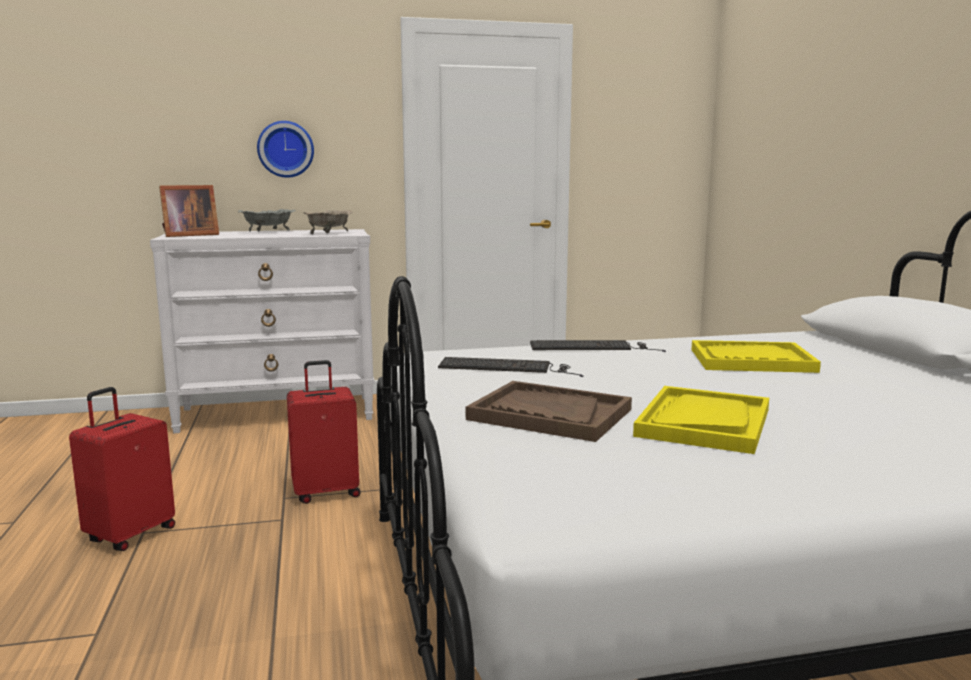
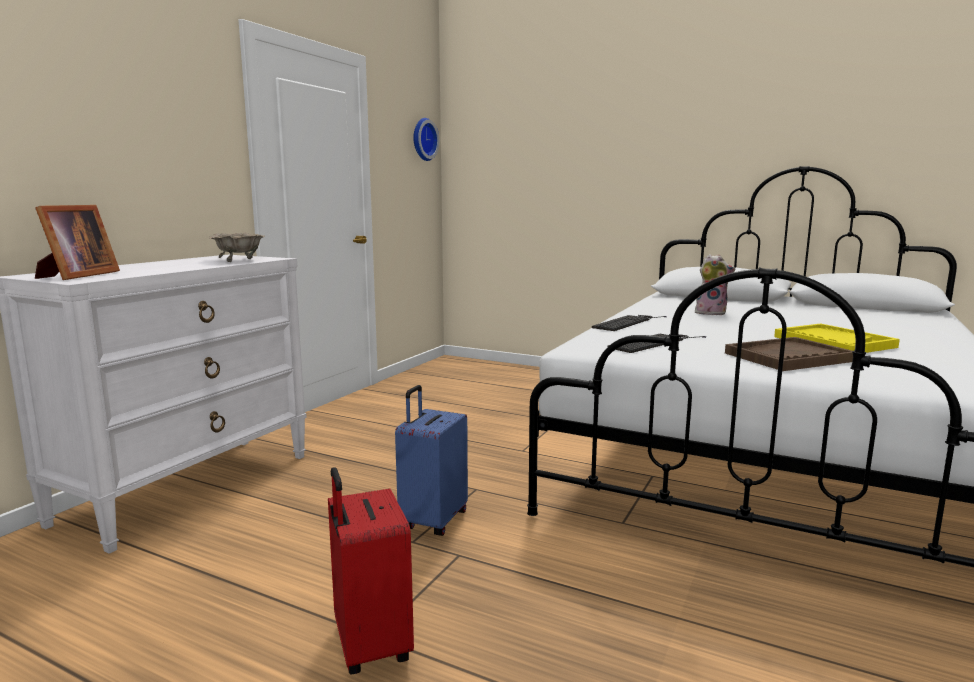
camera: 50 degrees left, 0 degrees up
grey bowl [238,209,295,232] -> none
wall clock [257,121,314,178] -> wall clock moved to [413,118,439,161]
red suitcase [287,360,361,504] -> blue suitcase [395,385,468,536]
yellow tray [691,340,821,373] -> plush toy [695,254,735,315]

